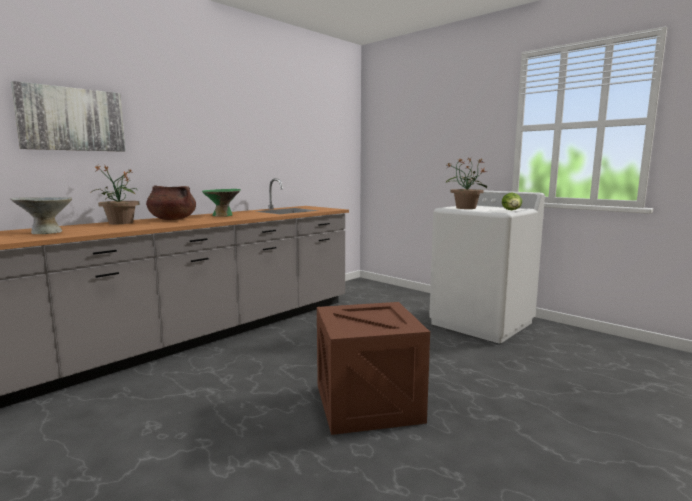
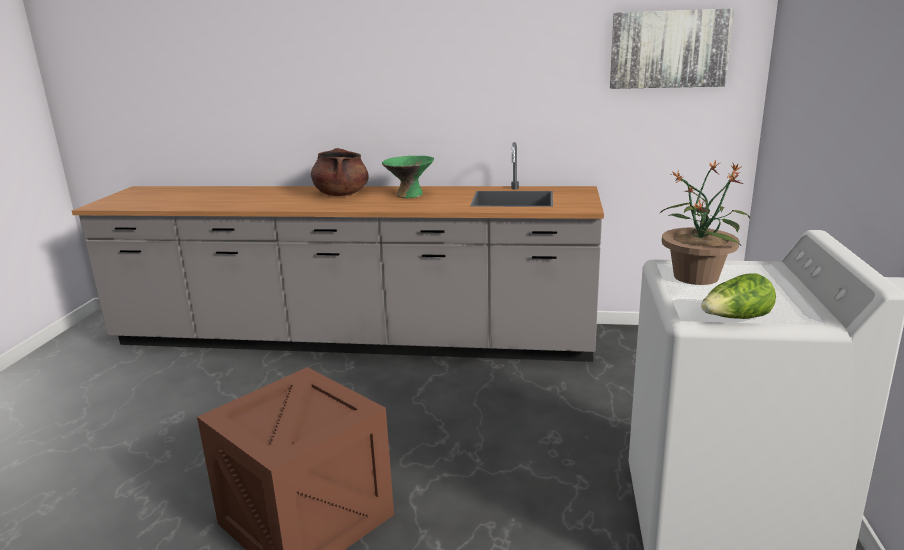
camera: 55 degrees right, 10 degrees up
grey bowl [10,197,72,234] -> none
picture [11,81,126,152] -> picture moved to [610,8,734,89]
potted plant [91,165,140,224] -> none

